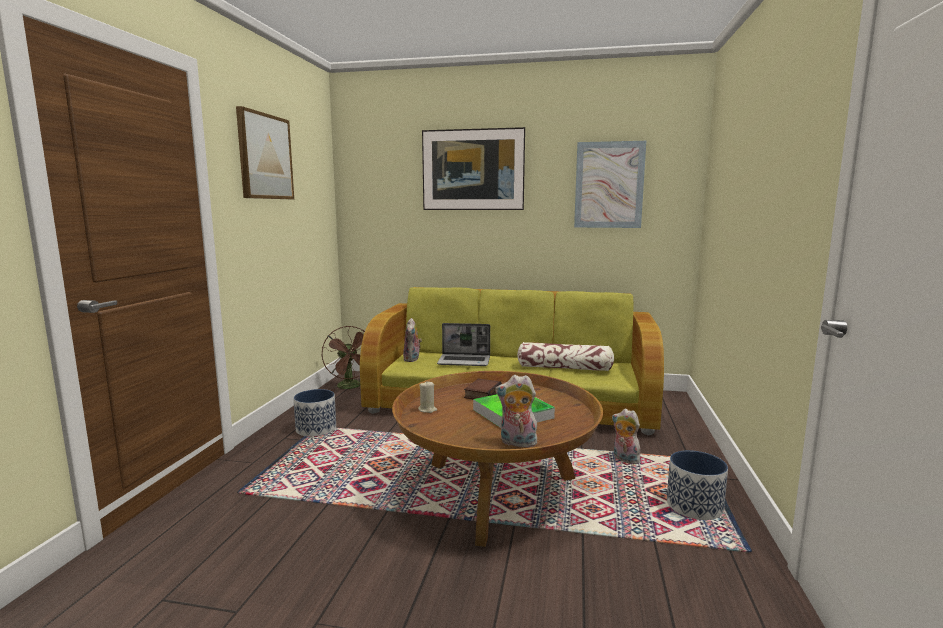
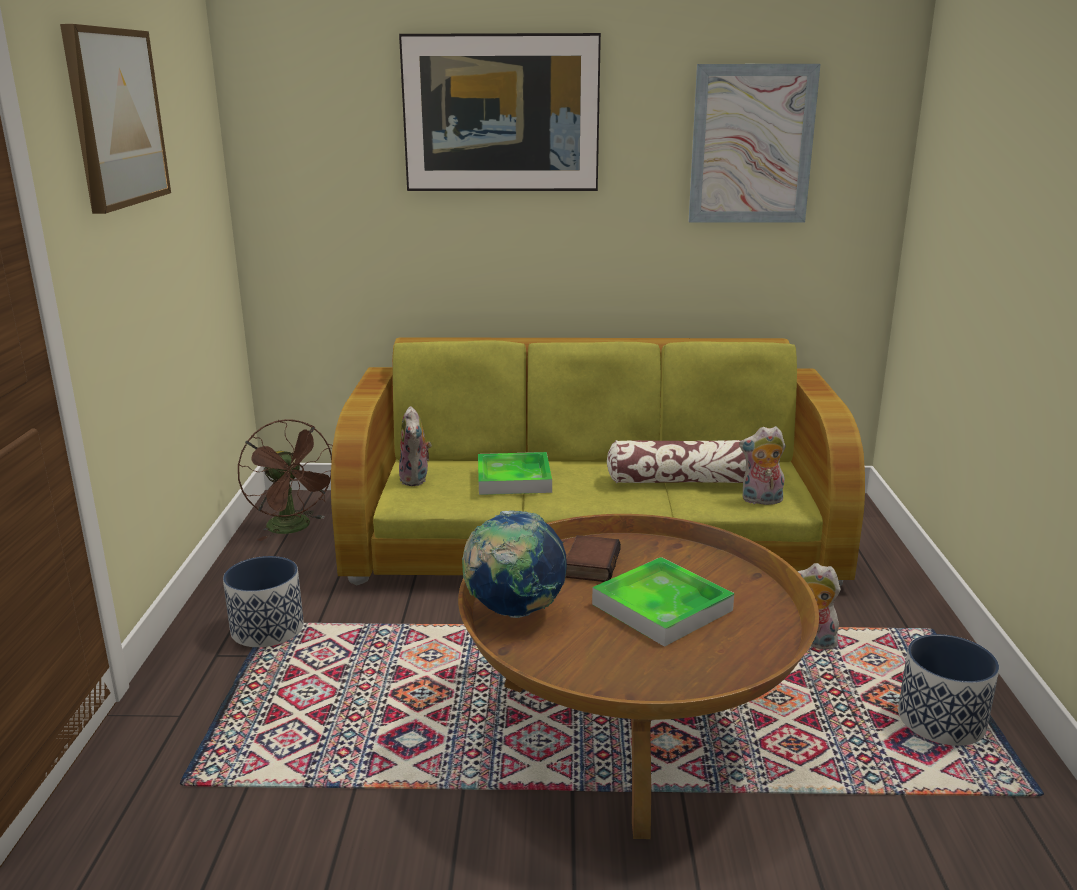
camera: 10 degrees left, 10 degrees up
beige candle [418,382,437,413] -> globe [462,510,567,618]
laptop [437,323,490,366] -> tray [478,452,552,495]
plush toy [495,375,537,448] -> plush toy moved to [739,426,786,505]

